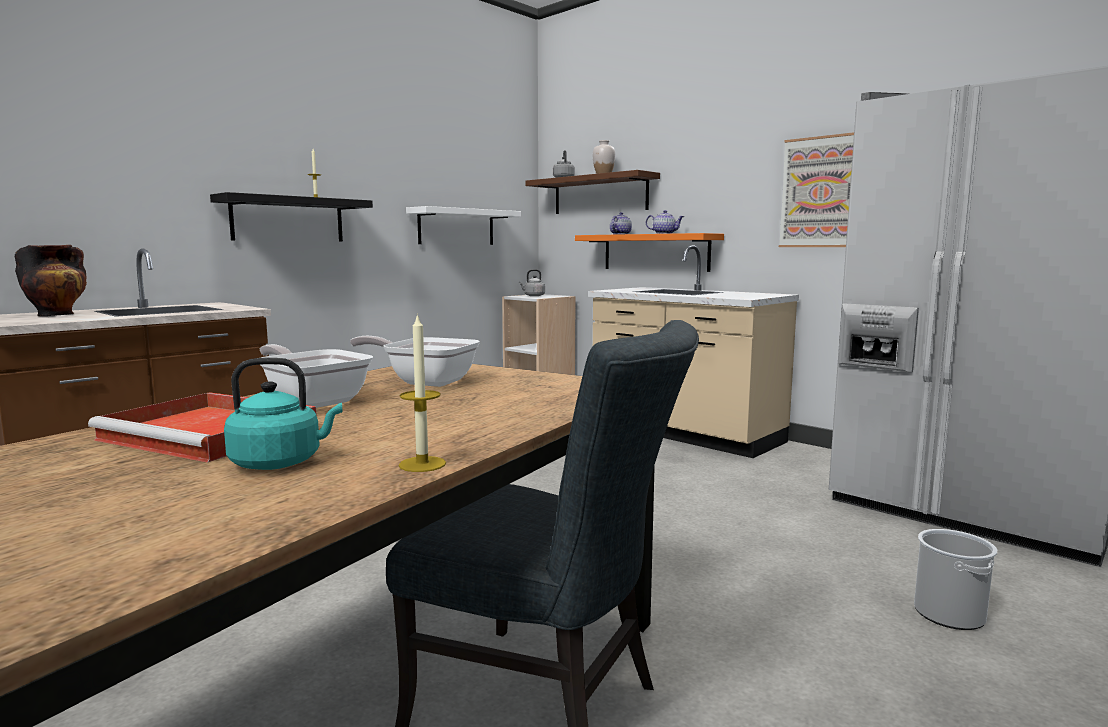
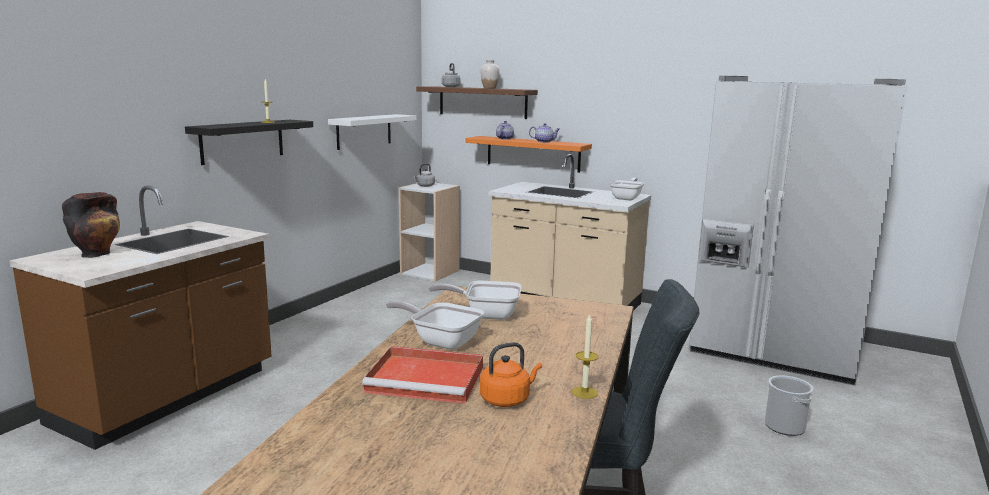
camera: 15 degrees left, 5 degrees up
turquoise kettle [224,358,342,470] -> orange kettle [480,342,542,407]
picture [779,132,854,247] -> none
none -> frying pan [609,178,644,200]

